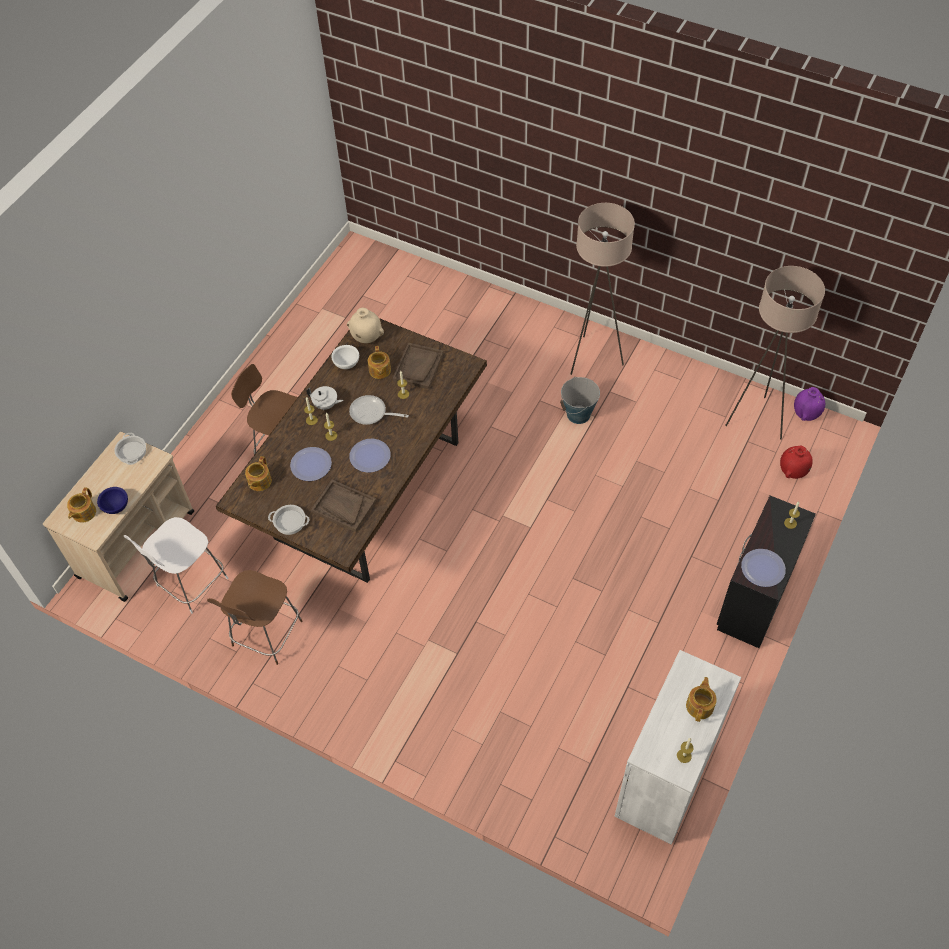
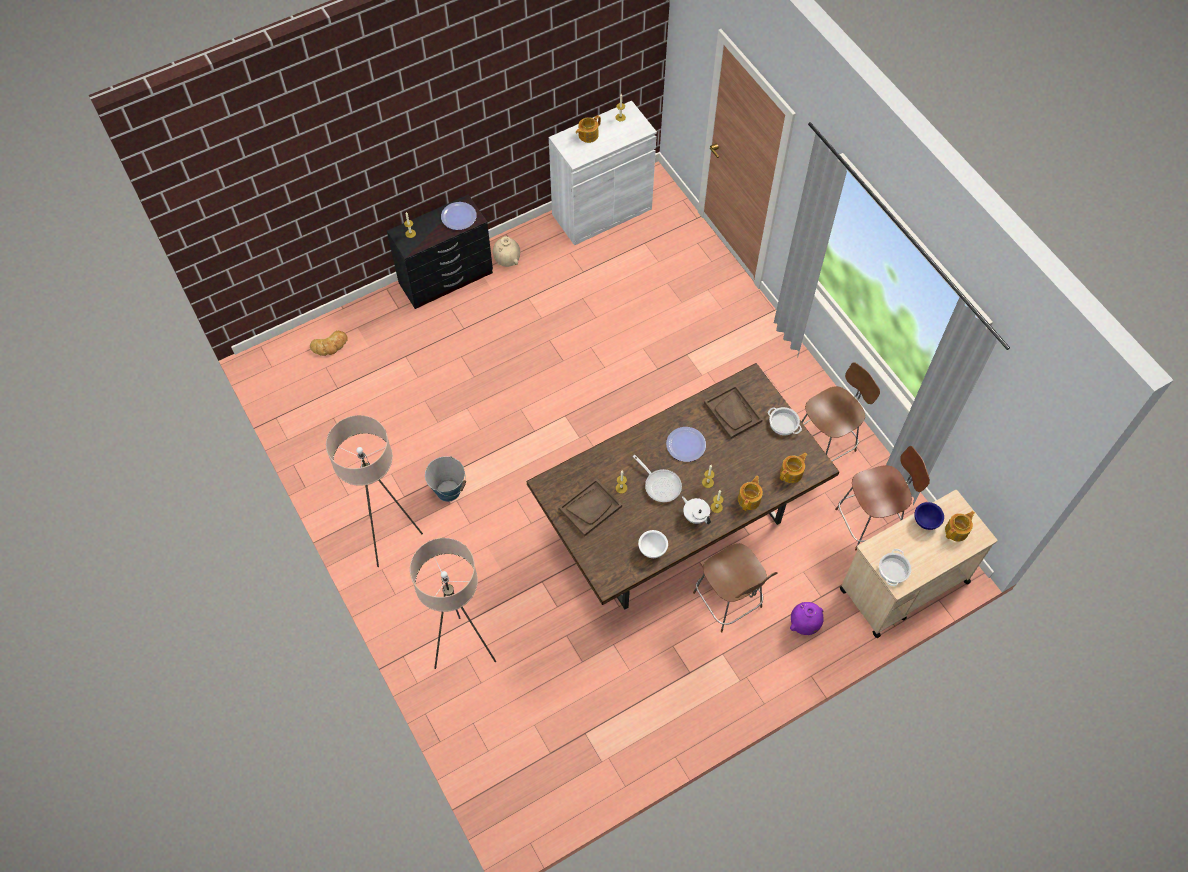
camera: 150 degrees left, 5 degrees up
white chair [124,517,228,614] -> brown chair [835,446,930,550]
plate [290,447,332,481] -> none
beige vase [347,308,384,343] -> beige vase moved to [493,236,520,267]
teapot [368,346,391,379] -> teapot moved to [738,476,763,511]
beige floor lamp [725,266,825,440] -> beige floor lamp moved to [410,538,496,669]
red vase [780,446,813,479] -> bread [310,331,348,356]
purple vase [794,387,825,421] -> purple vase moved to [790,602,824,635]

